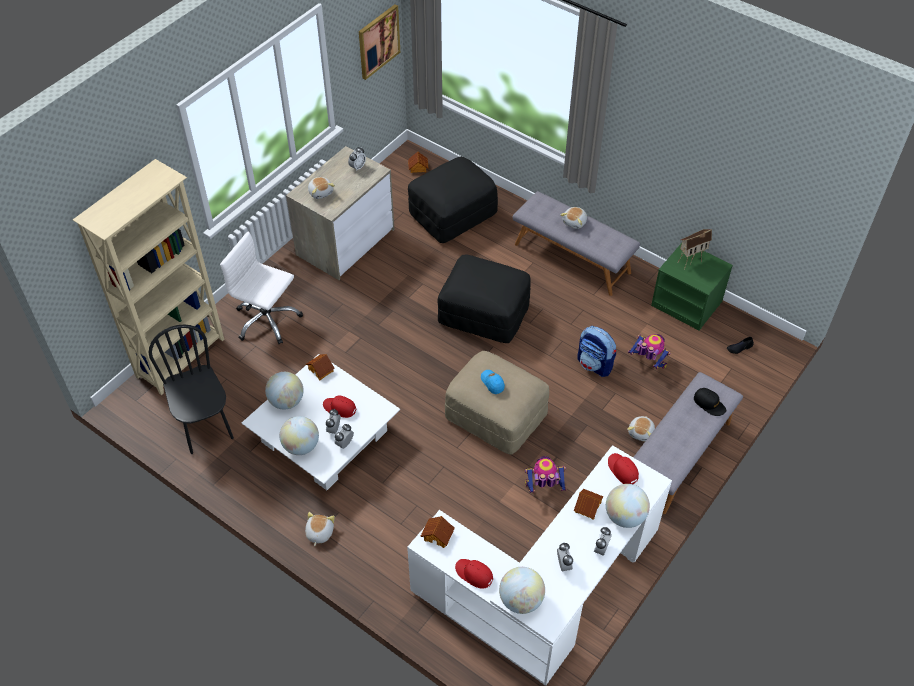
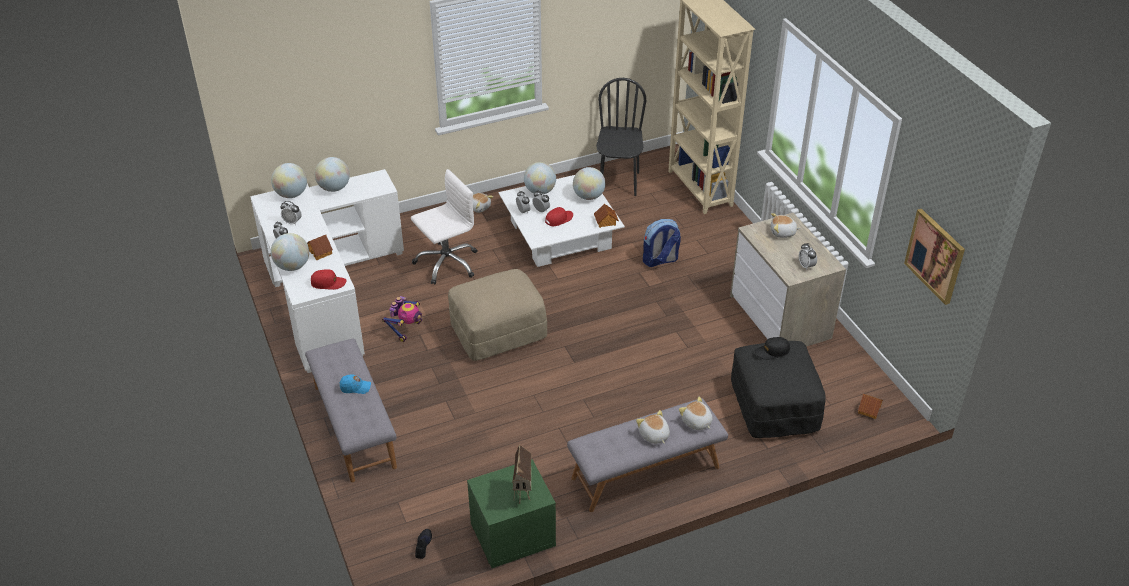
camera: 120 degrees right, 10 degrees down
black chair [149,324,234,454] -> black chair turned 90 degrees counterclockwise [596,78,646,196]
white office chair [220,232,303,344] -> white office chair moved to [411,169,477,285]
toy house [420,516,455,548] -> none
black ottoman [438,254,531,343] -> none
red cap [455,559,493,589] -> globe [315,157,350,192]
blue cap [481,370,505,394] -> blue cap moved to [340,374,371,394]
backpack [577,326,616,377] -> backpack moved to [643,219,681,267]
plush toy [627,416,655,441] -> plush toy moved to [679,397,713,430]
toy robot [628,334,671,369] -> none
black cap [694,388,726,416] -> black cap moved to [755,337,790,360]

